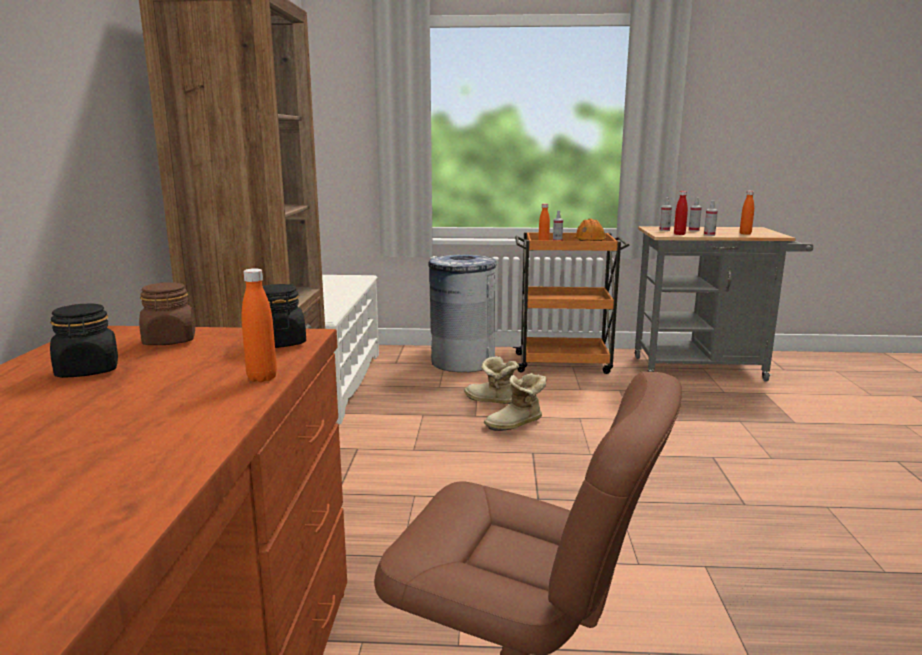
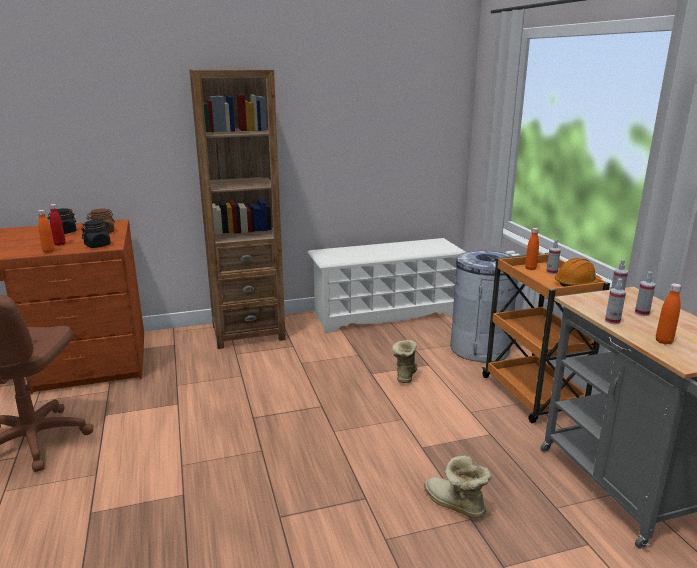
camera: 70 degrees right, 5 degrees up
boot [484,373,546,431] -> boot moved to [424,455,492,518]
red bottle [674,191,688,235] -> red bottle moved to [49,204,65,246]

